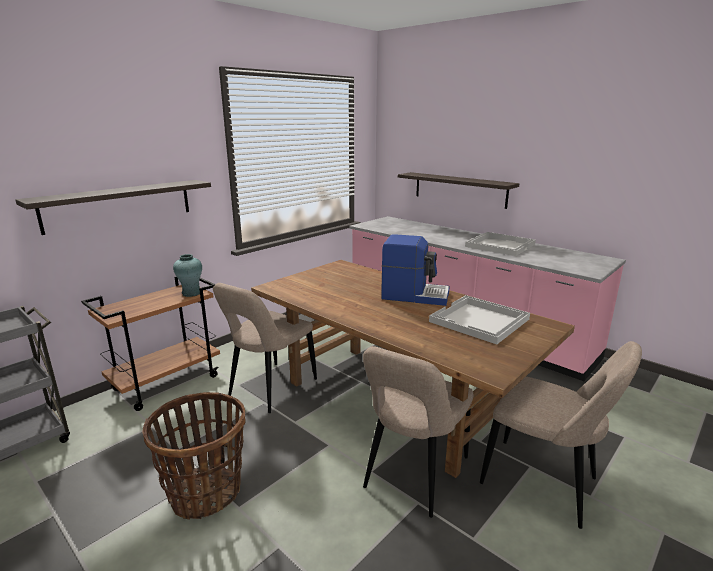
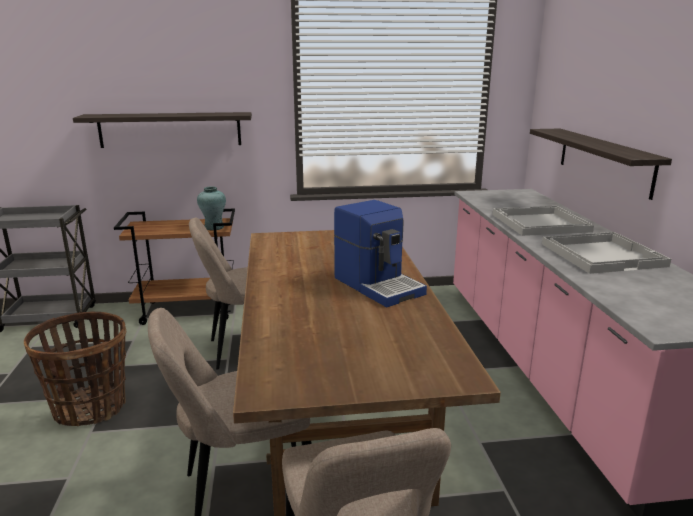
camera: 40 degrees right, 0 degrees up
white tray [429,295,530,344] -> white tray moved to [493,206,594,236]

